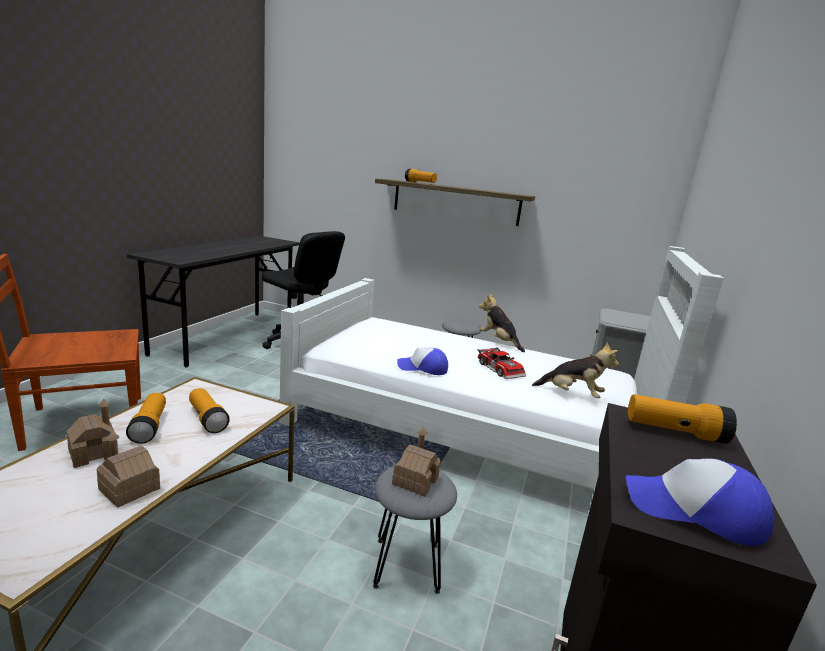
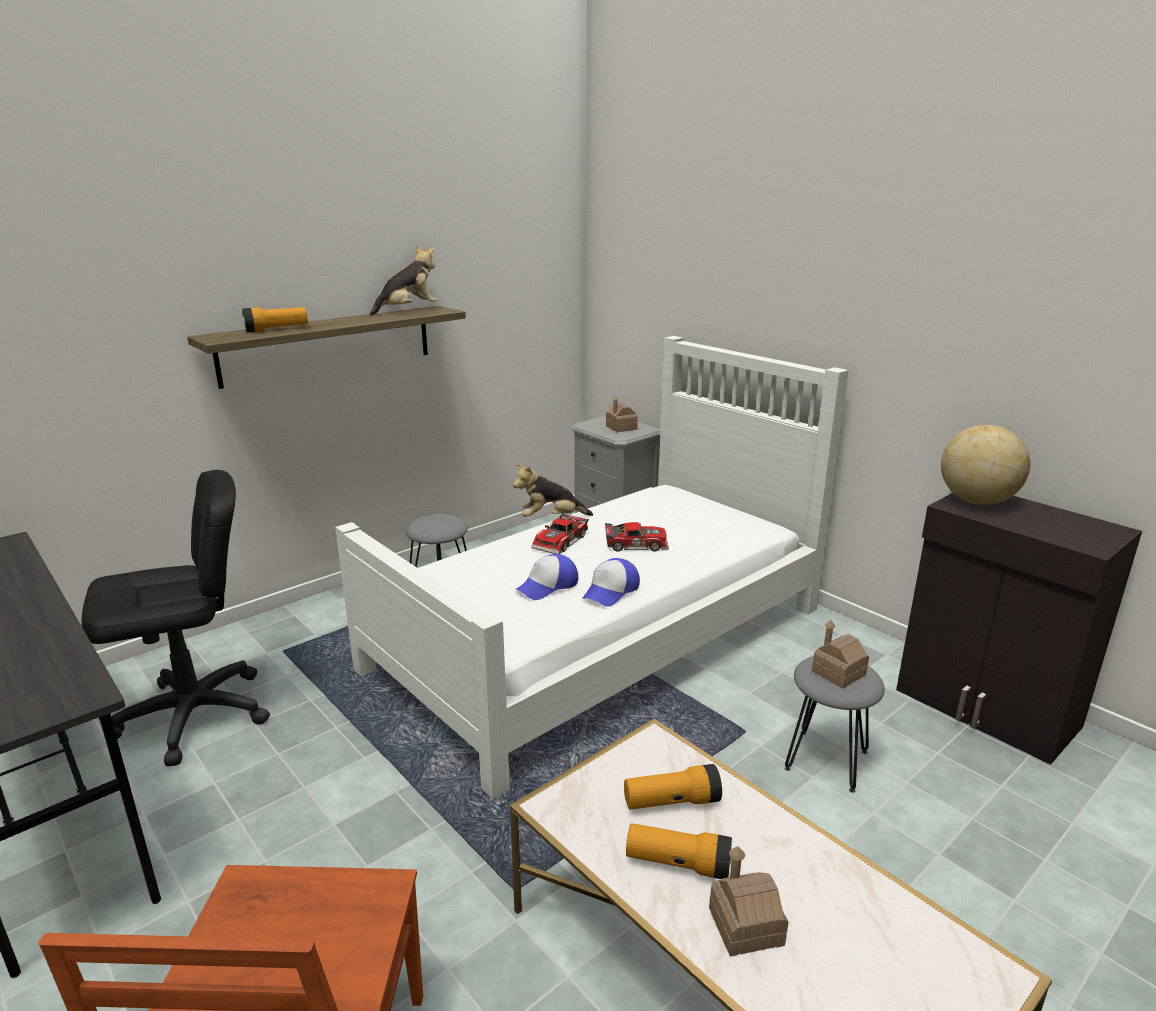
camera: 60 degrees left, 5 degrees up
toy house [97,431,160,508] -> toy house moved to [606,395,638,432]
plush toy [532,343,619,398] -> plush toy moved to [369,246,437,316]
cap [626,459,774,546] -> cap moved to [516,554,578,600]
flashlight [628,394,737,444] -> globe [941,425,1030,505]
none -> toy car [531,513,589,554]

